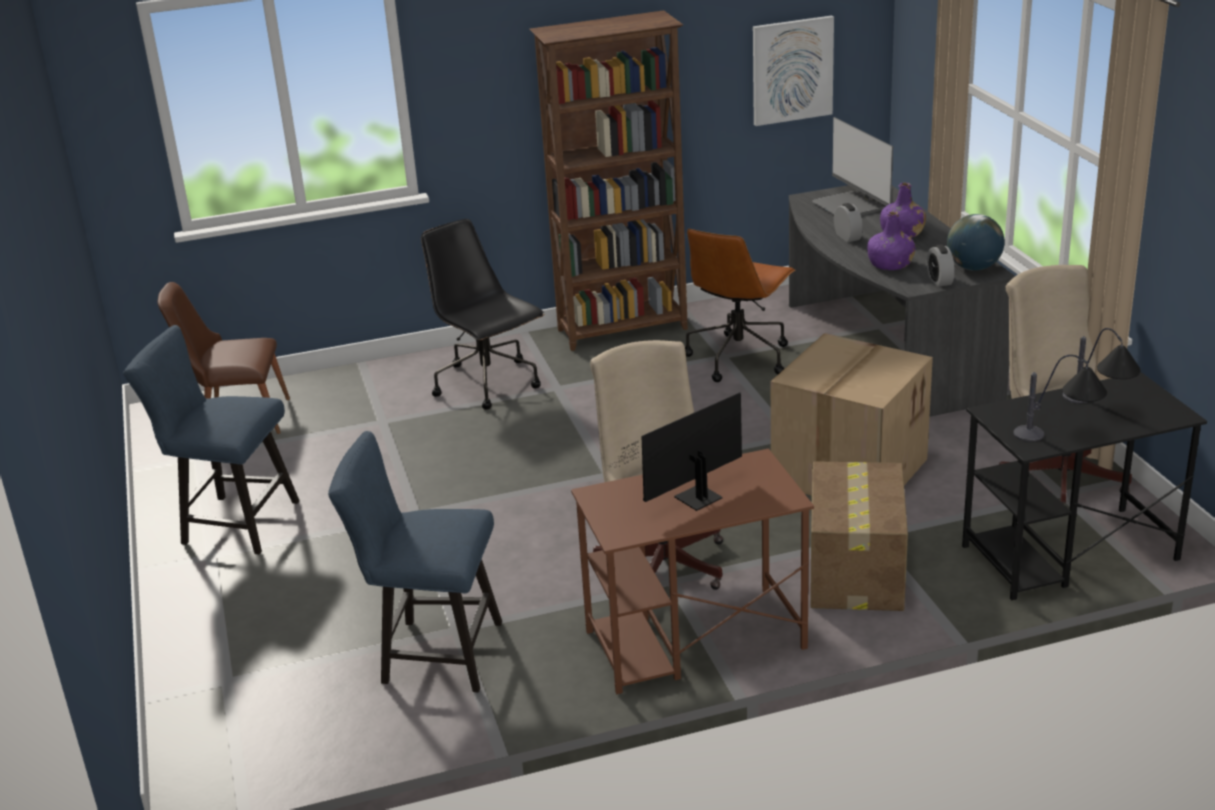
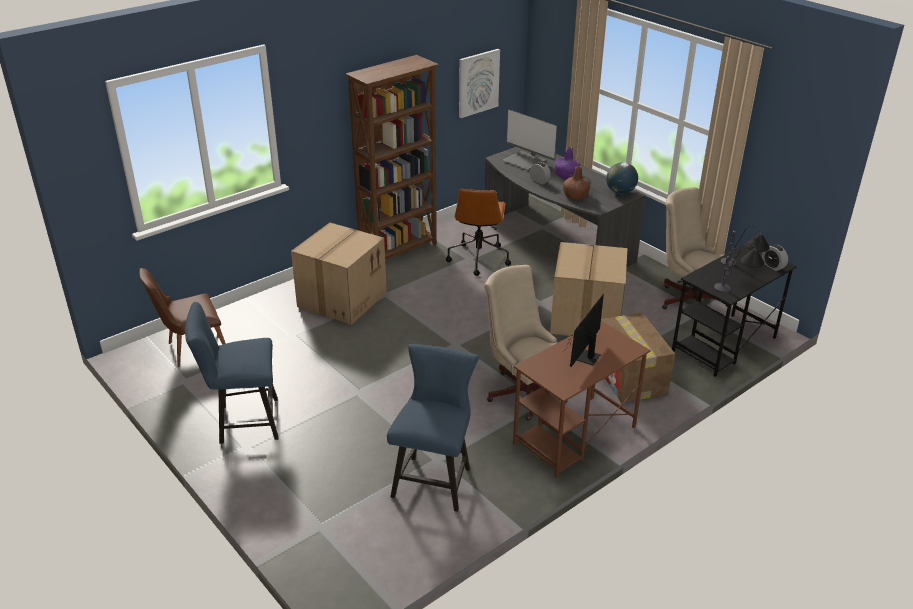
camera: 25 degrees left, 5 degrees up
blue chair [328,431,502,693] -> blue chair turned 120 degrees clockwise [387,344,479,512]
black office chair [421,219,545,410] -> cardboard box [291,222,387,325]
purple bottle [867,211,915,270] -> brown bottle [563,166,590,200]
alarm clock [927,244,955,287] -> alarm clock moved to [762,244,788,271]

